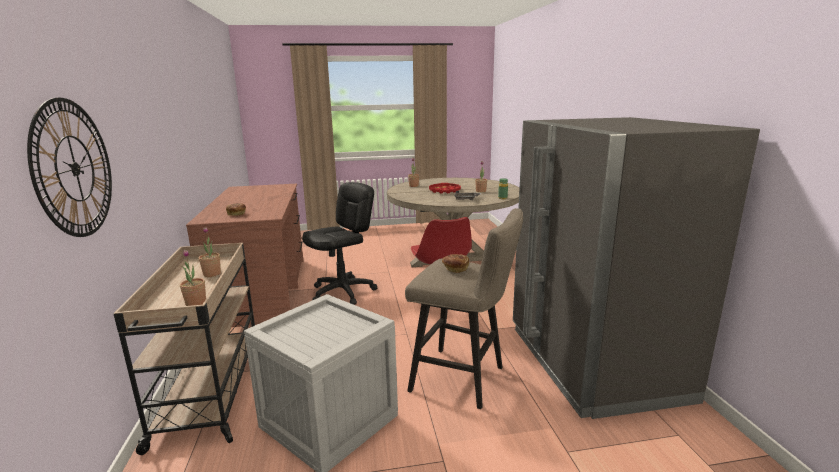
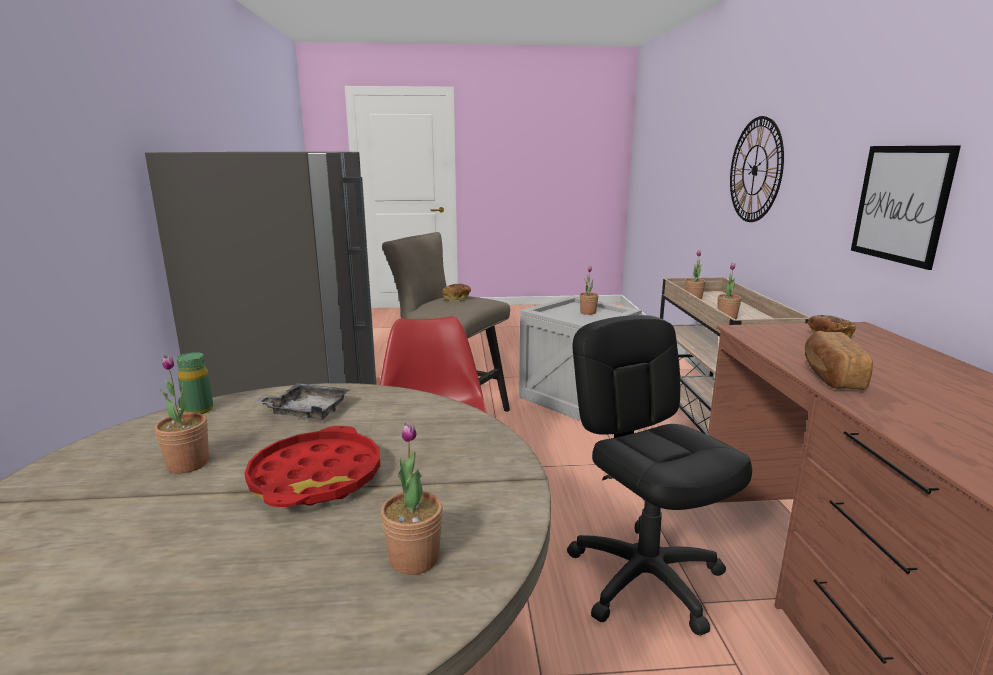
camera: 175 degrees left, 0 degrees up
black office chair [302,182,377,305] -> black office chair turned 105 degrees clockwise [567,315,752,636]
none -> potted plant [580,266,599,315]
none -> bread [805,331,873,390]
none -> picture [851,145,961,270]

